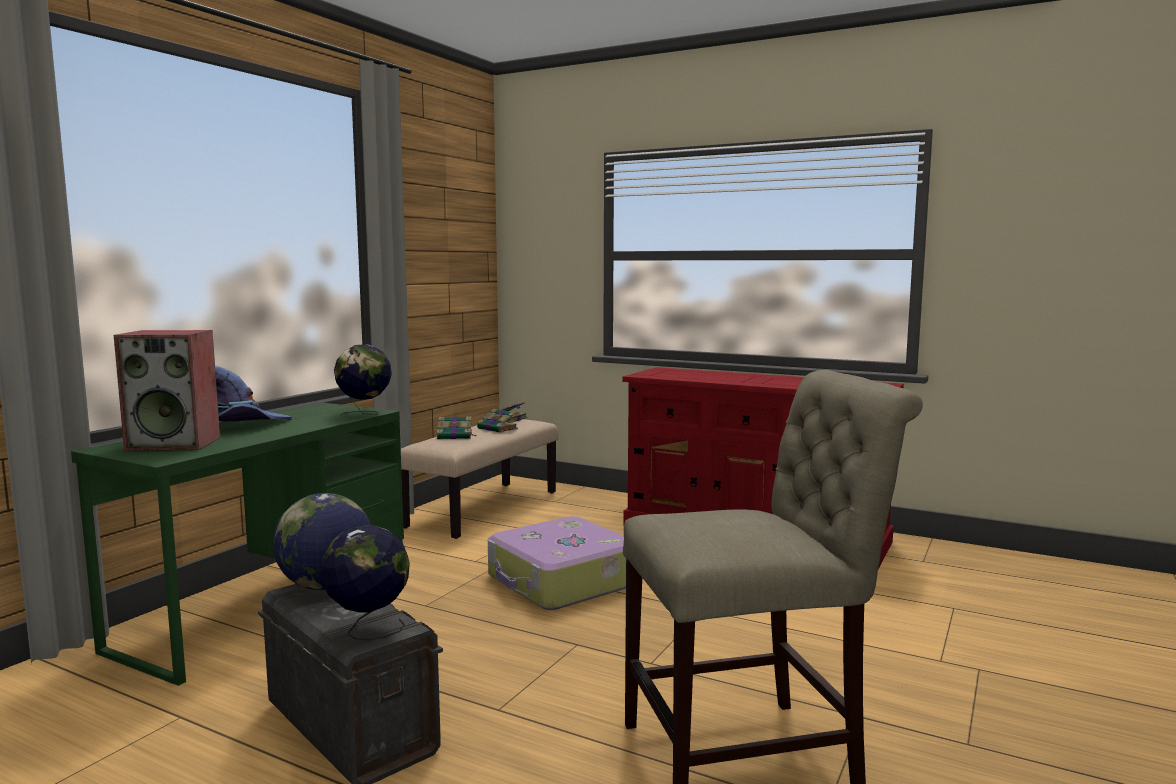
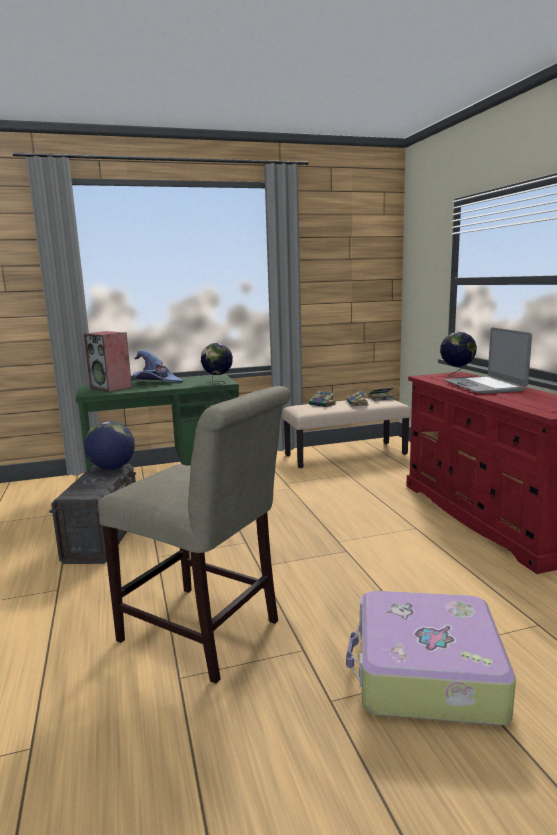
camera: 45 degrees right, 5 degrees up
globe [322,525,410,640] -> globe moved to [440,332,477,378]
suitcase [488,516,626,610] -> suitcase moved to [346,591,516,725]
none -> laptop [444,328,532,394]

